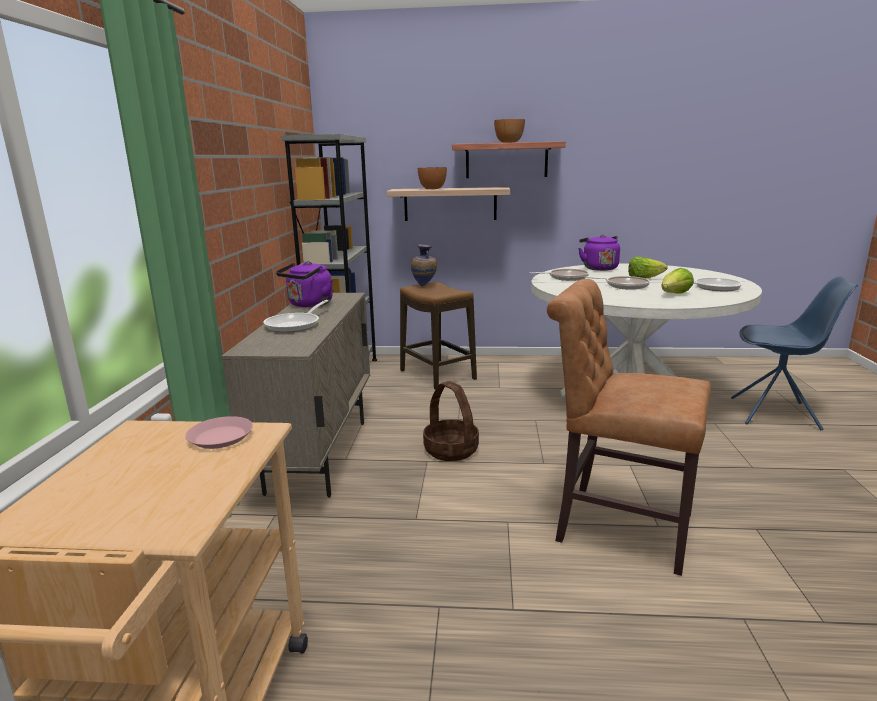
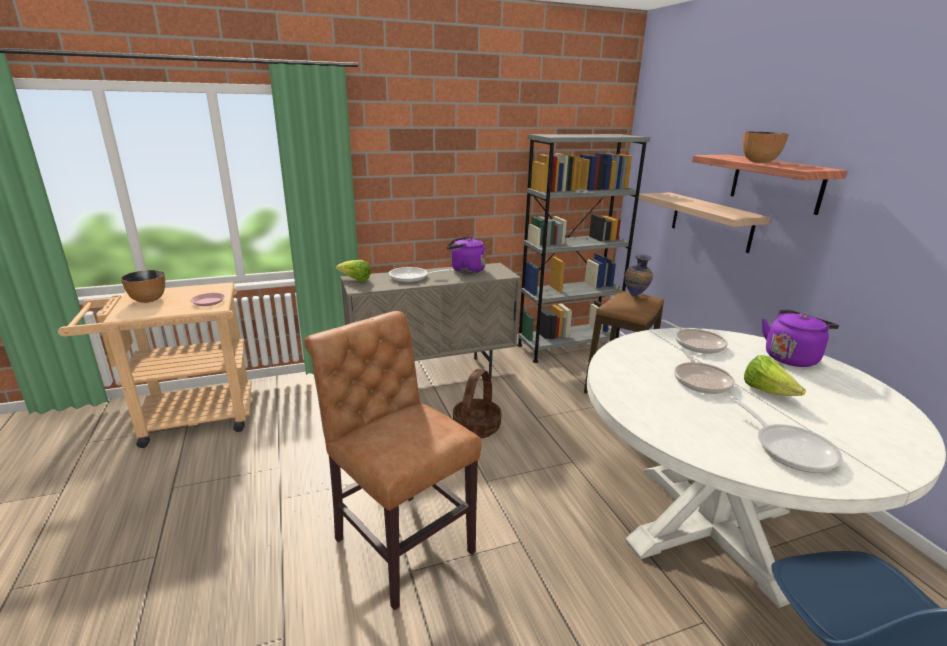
camera: 65 degrees right, 5 degrees up
bowl [418,167,447,189] -> bowl moved to [121,270,165,303]
brown chair [547,279,711,576] -> brown chair turned 45 degrees counterclockwise [304,311,482,610]
lettuce [661,268,694,294] -> lettuce moved to [336,260,371,282]

